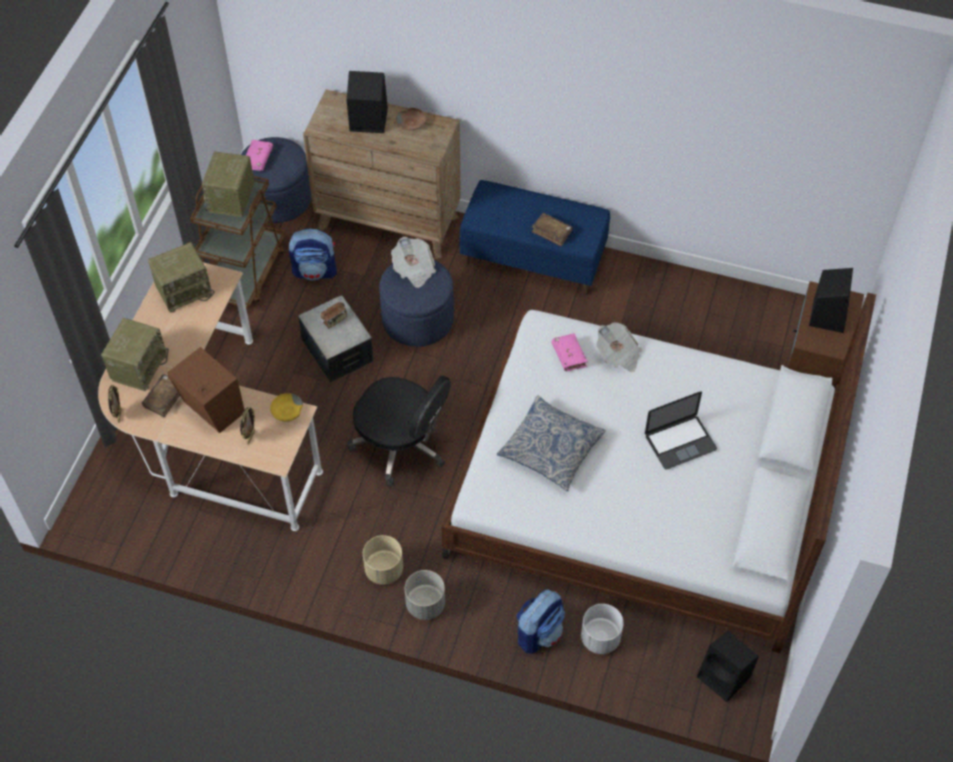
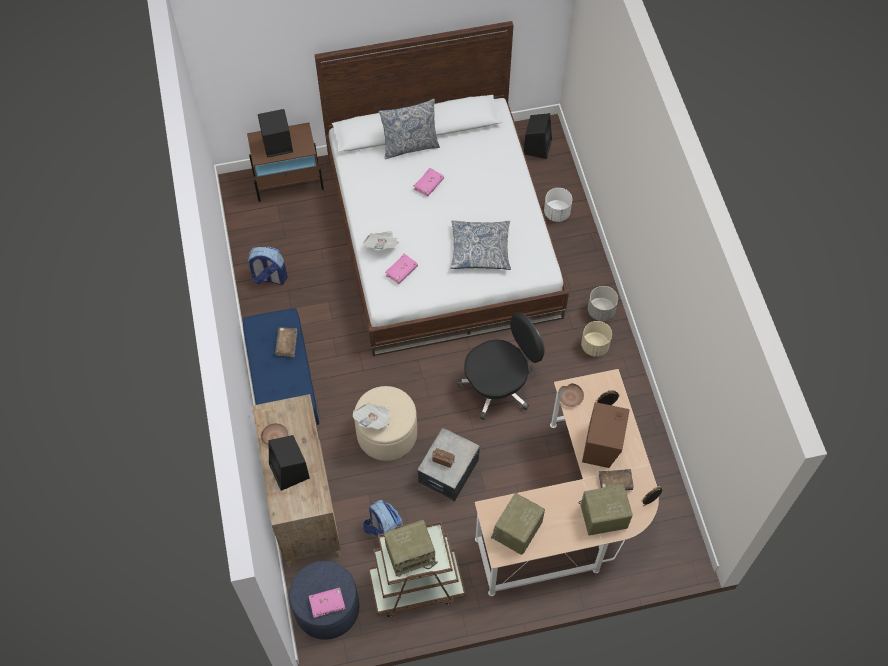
camera: 120 degrees left, 5 degrees up
radio [148,242,215,313] -> radio turned 90 degrees counterclockwise [491,493,545,555]
yellow bowl [270,393,303,422] -> brown bowl [558,383,584,407]
black office chair [347,375,451,486] -> black office chair turned 60 degrees clockwise [457,312,545,420]
blue ottoman [379,260,454,347] -> beige ottoman [354,386,417,461]
backpack [516,590,565,654] -> backpack moved to [247,247,288,285]
laptop [645,391,717,470] -> pink book [414,168,444,196]
none -> pillow [379,99,440,159]

